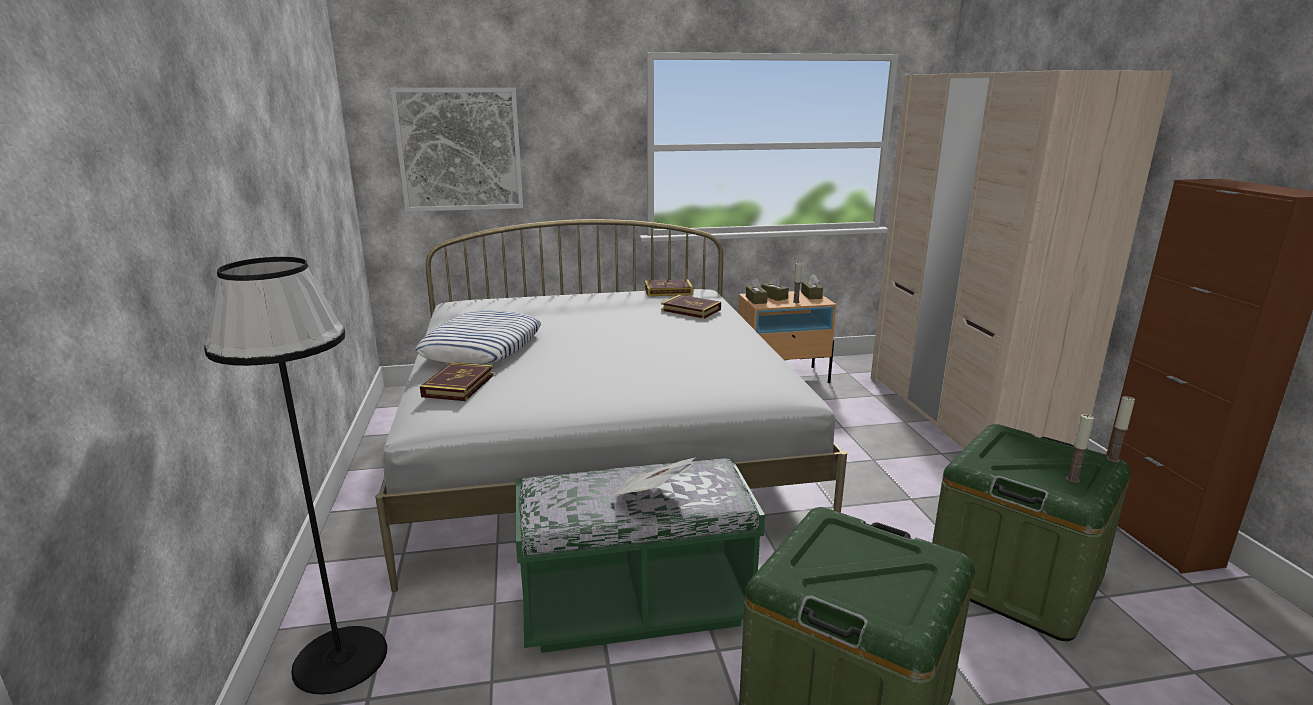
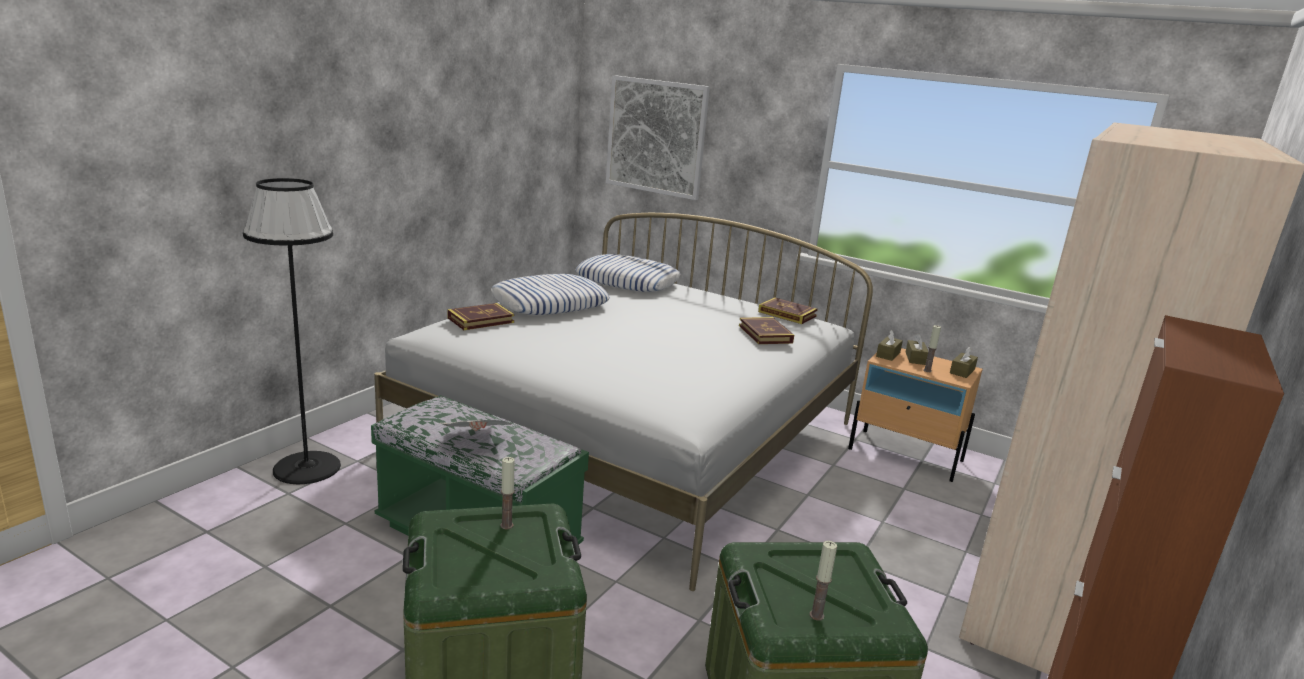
camera: 40 degrees right, 0 degrees up
candle [1106,396,1135,462] -> candle moved to [500,457,515,529]
none -> pillow [575,254,680,292]

